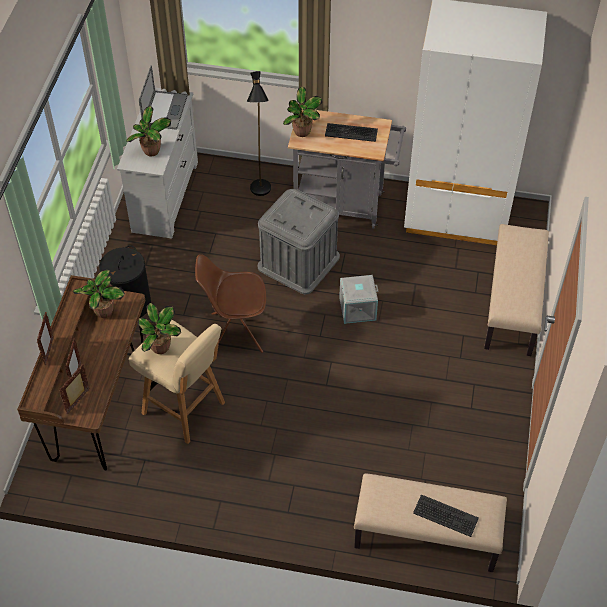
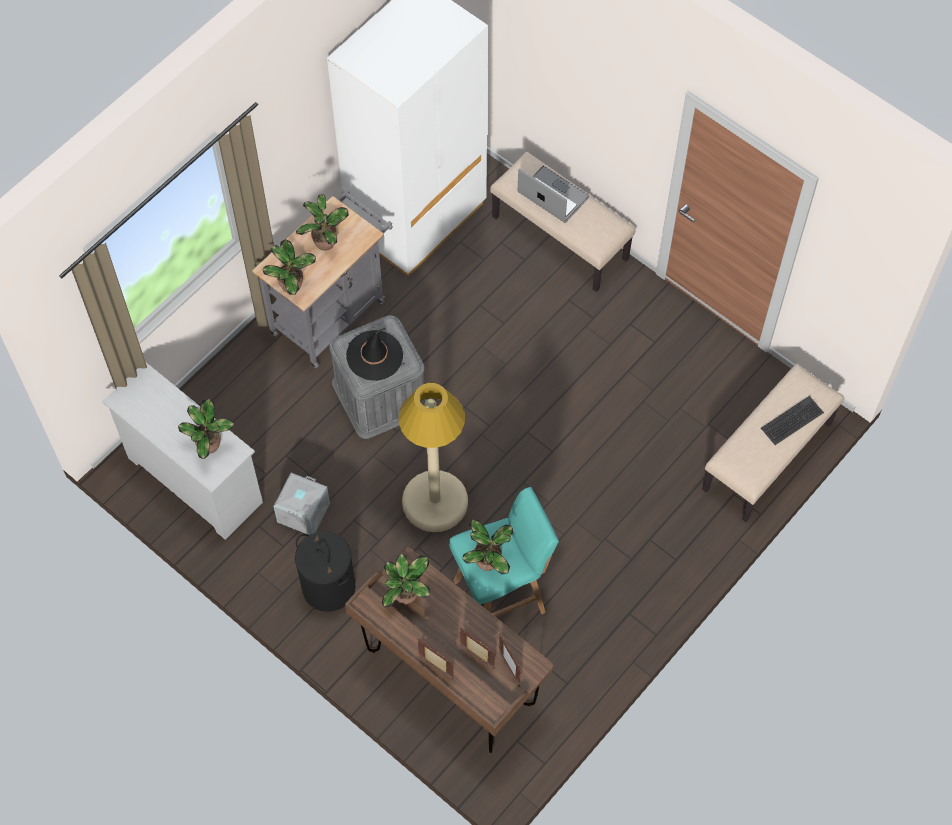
camera: 60 degrees left, 10 degrees up
beige stool [129,320,225,444] -> turquoise stool [449,487,559,617]
laptop [139,65,188,129] -> laptop moved to [518,166,589,223]
brown chair [195,254,266,353] -> beige floor lamp [399,383,468,532]
black floor lamp [247,71,271,196] -> none
keyboard [325,123,378,142] -> potted plant [296,194,348,251]
grey storage box [339,275,378,324] -> grey storage box moved to [274,473,330,535]
none -> black hat [346,330,403,381]

